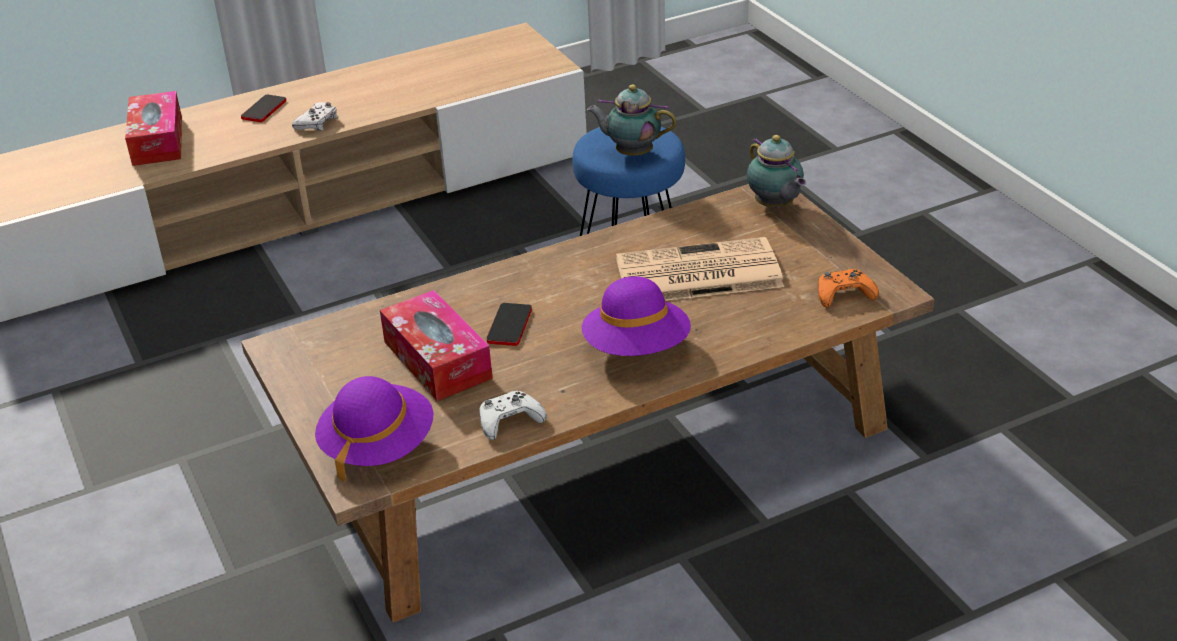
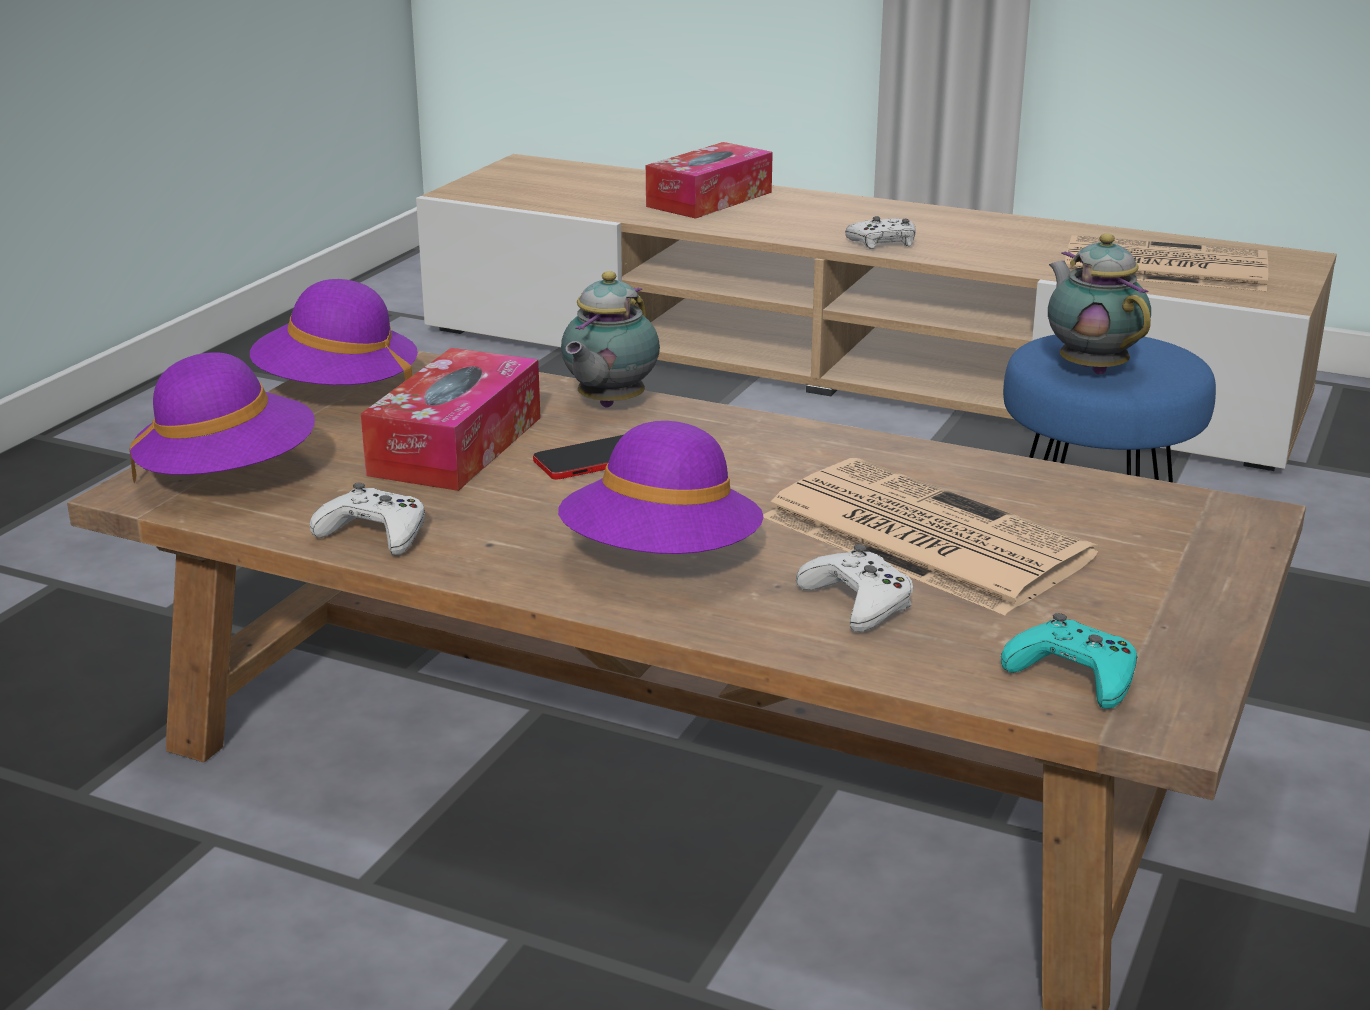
camera: 50 degrees right, 10 degrees down
phone [241,94,286,122] -> none
teapot [747,135,806,208] -> teapot moved to [561,271,660,407]
orange game controller [818,269,879,307] -> turquoise game controller [1001,613,1137,709]
none -> purple hat [250,279,418,385]
none -> white game controller [796,544,913,632]
none -> newspaper [1065,235,1268,291]

